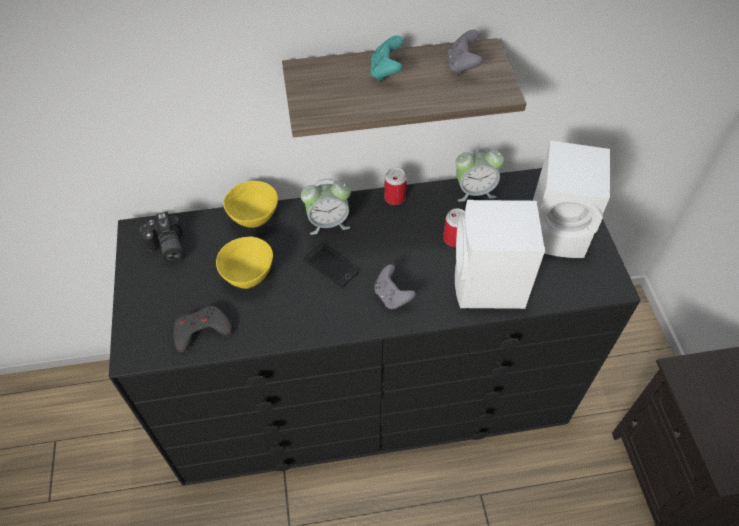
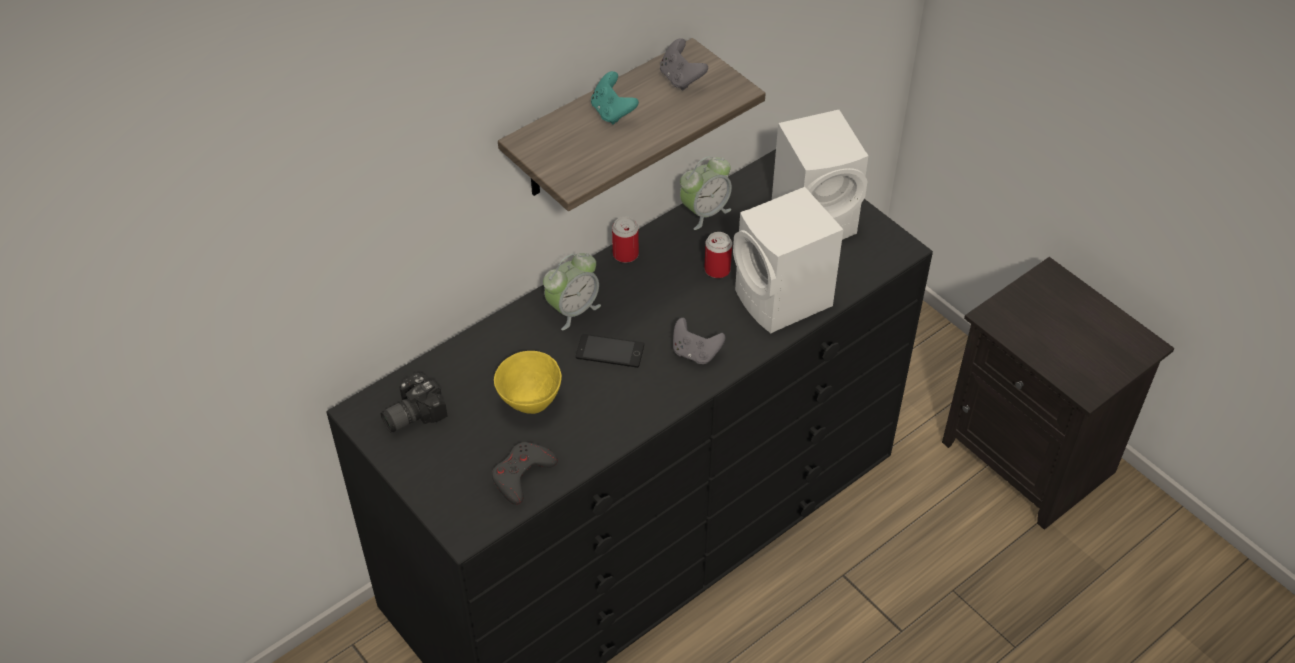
camera: 30 degrees left, 5 degrees down
camera [139,211,184,263] -> camera turned 105 degrees clockwise [381,372,448,433]
yellow bowl [223,181,278,228] -> none

